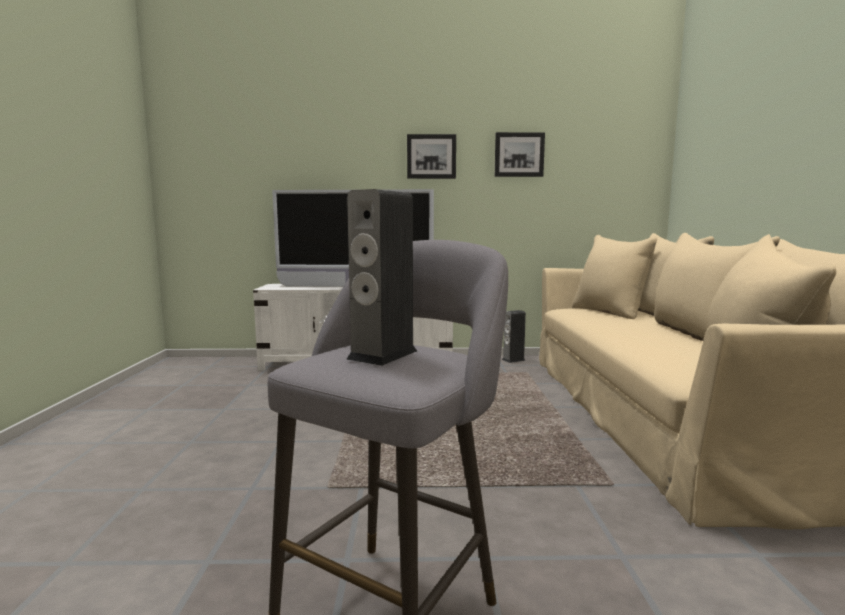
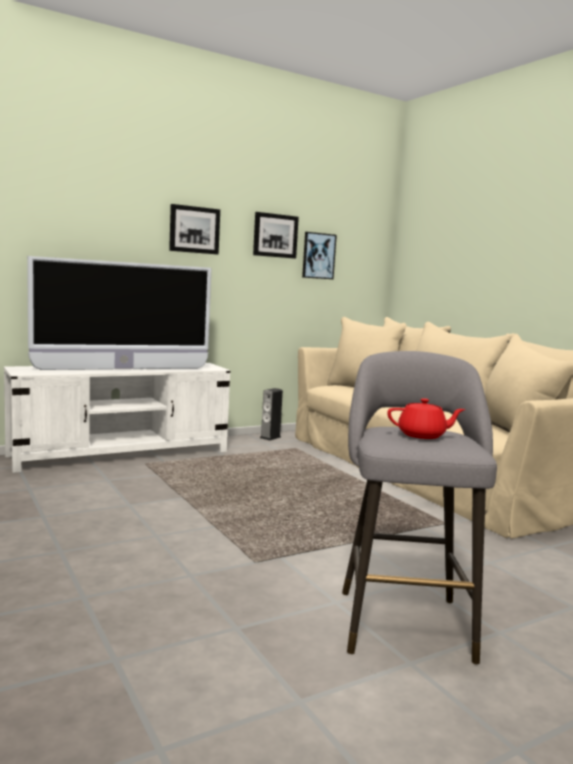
camera: 30 degrees left, 0 degrees up
speaker [346,189,417,366] -> red teapot [387,398,465,439]
none -> picture [302,232,337,279]

